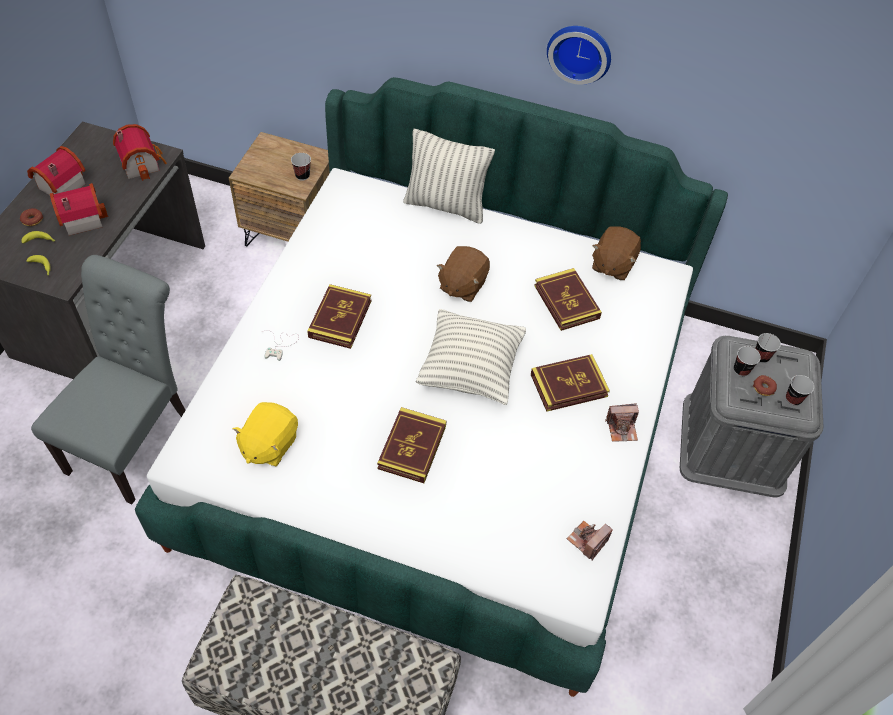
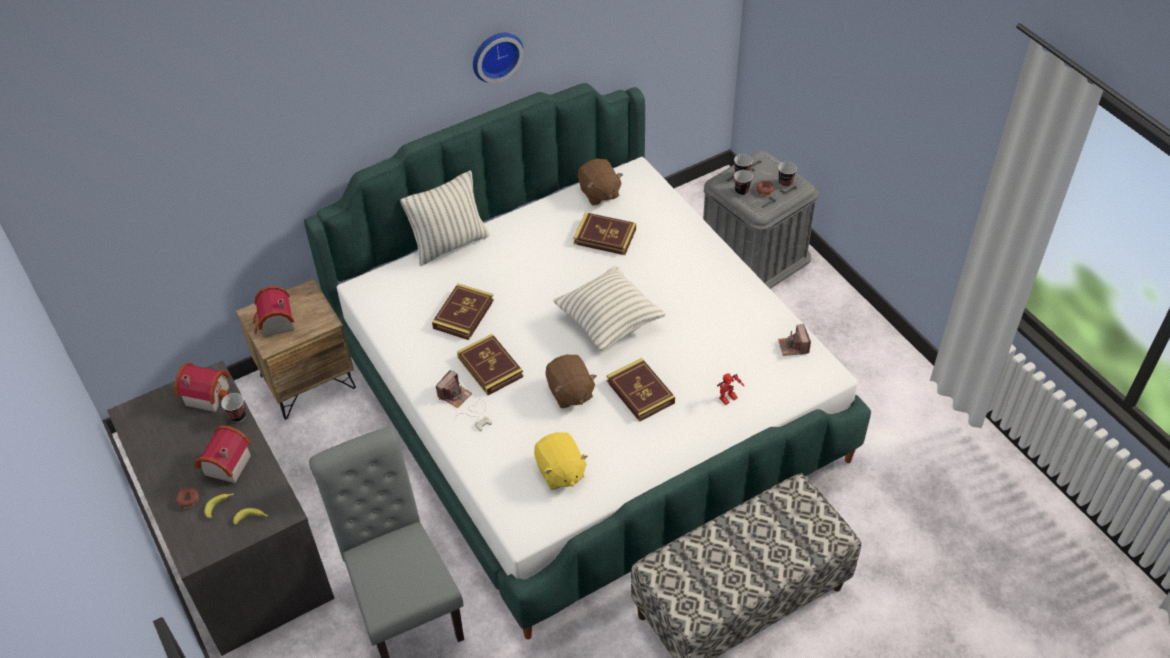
camera: 45 degrees left, 5 degrees down
toy house [27,146,86,195] -> toy house moved to [253,286,295,337]
cup [291,153,311,181] -> cup moved to [221,393,246,423]
brown plush toy [437,246,490,302] -> brown plush toy moved to [546,354,597,408]
book [531,354,610,412] -> book moved to [432,284,494,340]
camera [605,403,639,442] -> camera moved to [436,370,472,408]
none -> toy robot [717,374,745,405]

